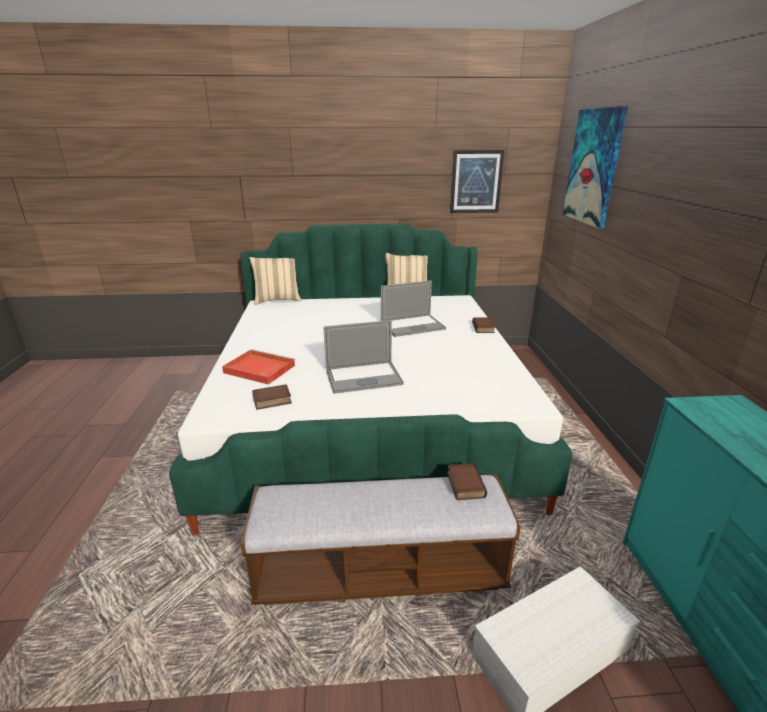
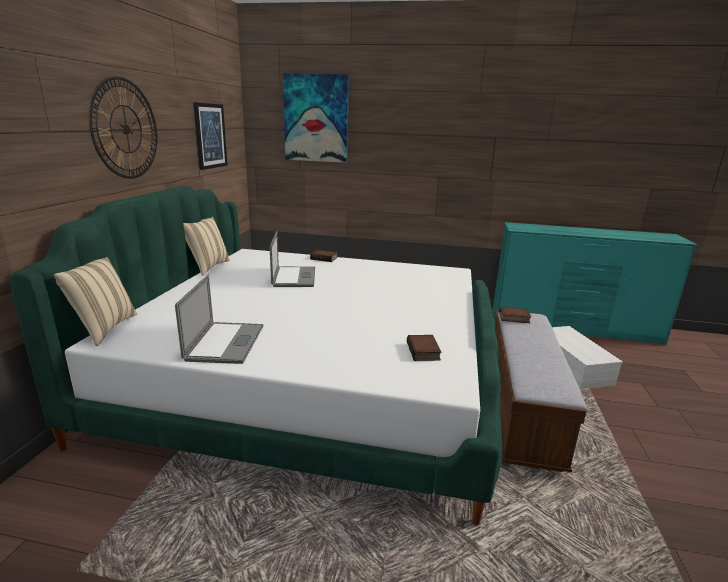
camera: 75 degrees left, 5 degrees down
red tray [222,349,295,385] -> none
laptop [324,320,404,394] -> laptop moved to [175,275,263,364]
none -> wall clock [89,76,157,179]

